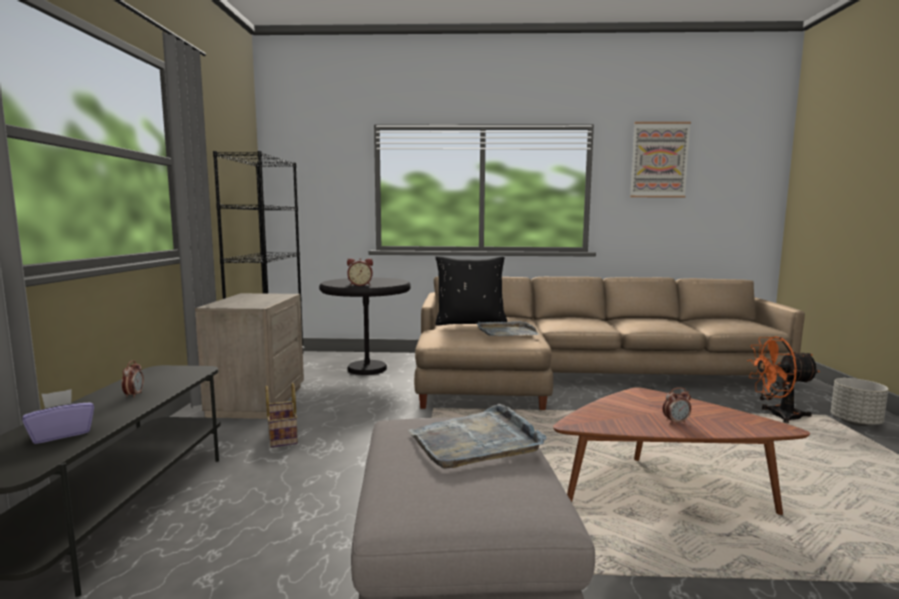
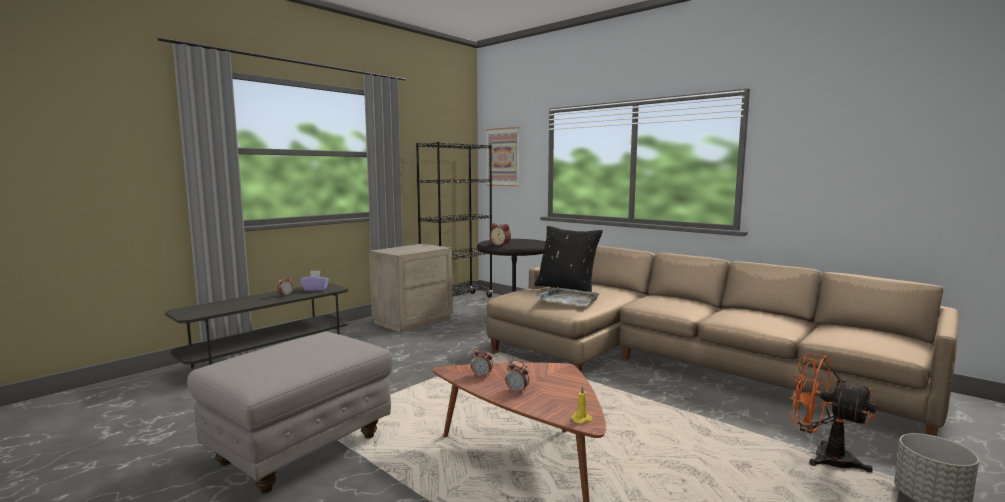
camera: 40 degrees right, 0 degrees up
purple tissue box [22,389,94,444] -> purple tissue box moved to [300,270,329,291]
basket [265,383,298,448] -> none
grey tray [408,404,547,469] -> none
picture [630,122,691,197] -> picture moved to [486,127,520,186]
none -> alarm clock [471,347,493,378]
none -> yellow candle [571,385,593,424]

